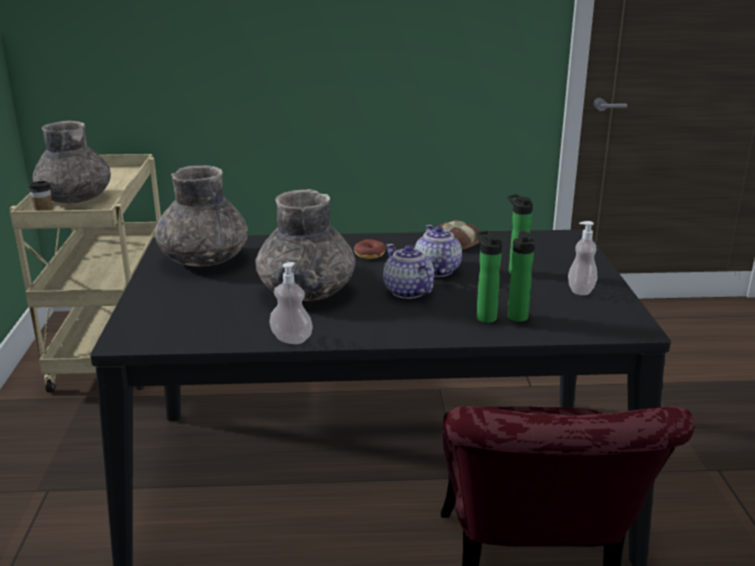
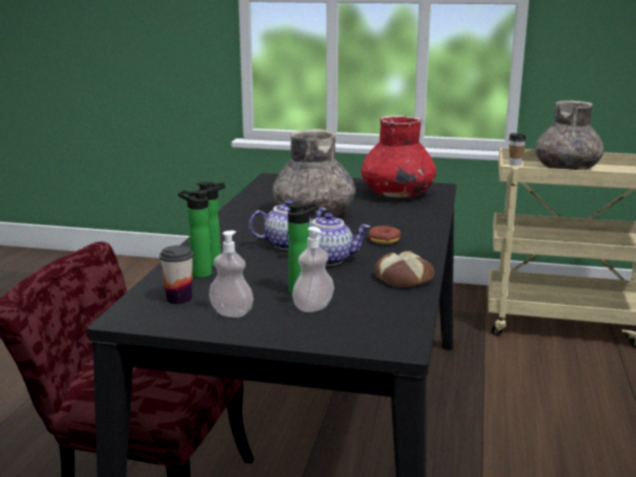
camera: 105 degrees right, 5 degrees down
grey vase [155,165,249,267] -> red vase [361,115,436,198]
soap dispenser [269,262,313,344] -> soap dispenser moved to [292,226,334,312]
none -> cup [159,245,194,304]

